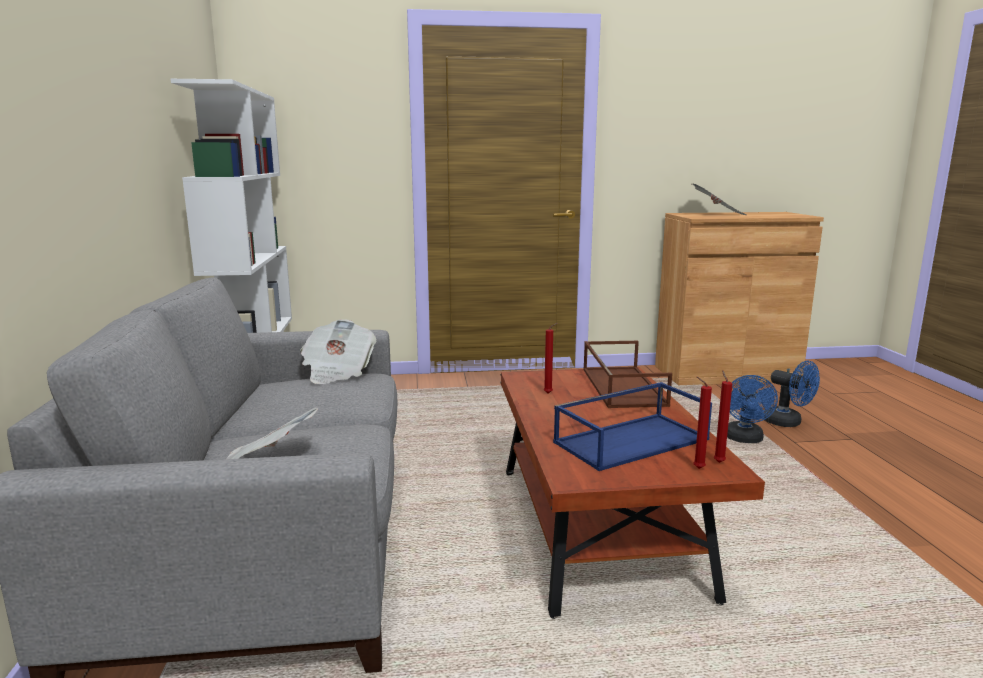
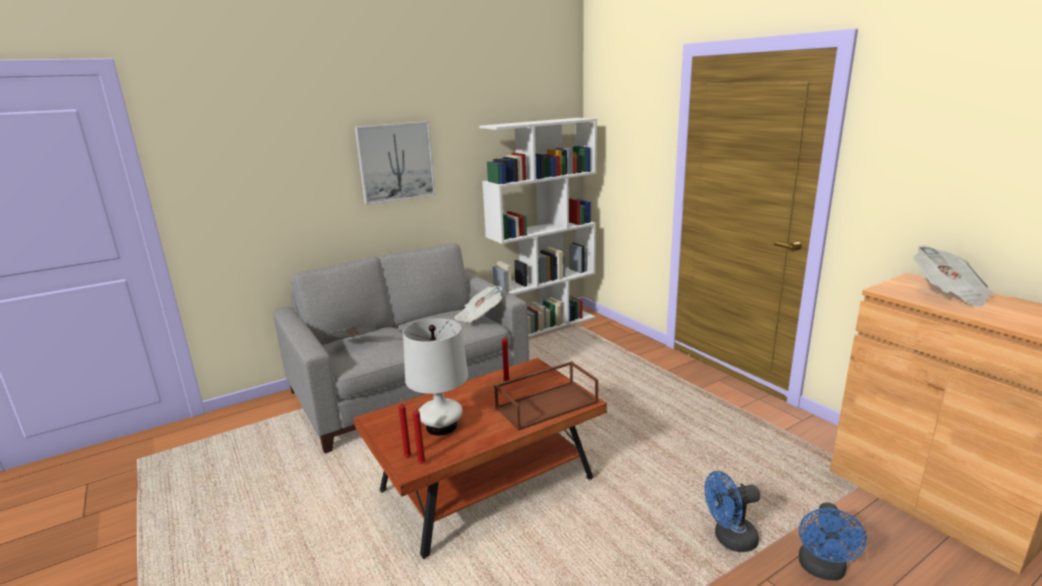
camera: 65 degrees right, 5 degrees up
blue tray [553,382,712,471] -> white table lamp [403,318,468,436]
none -> picture [355,121,436,205]

